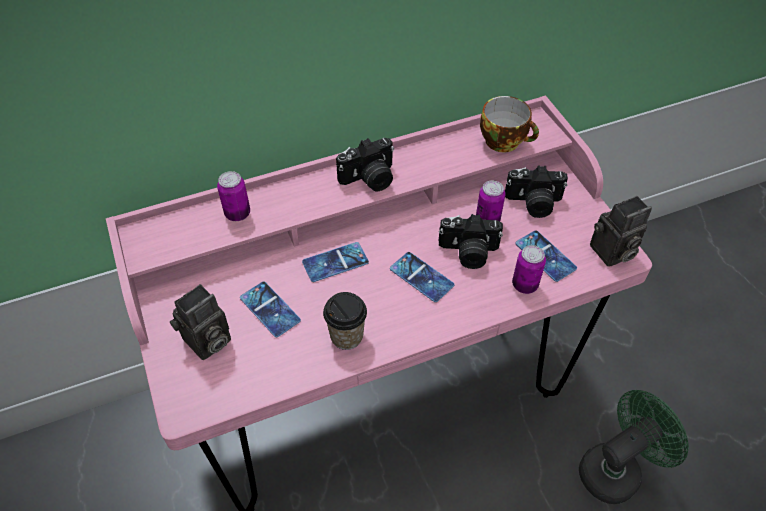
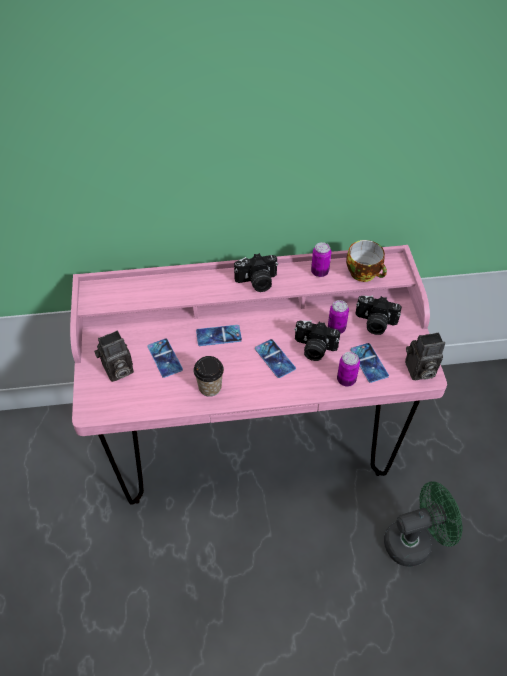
camera: 15 degrees right, 0 degrees up
can [217,171,250,221] -> can moved to [311,242,331,277]

